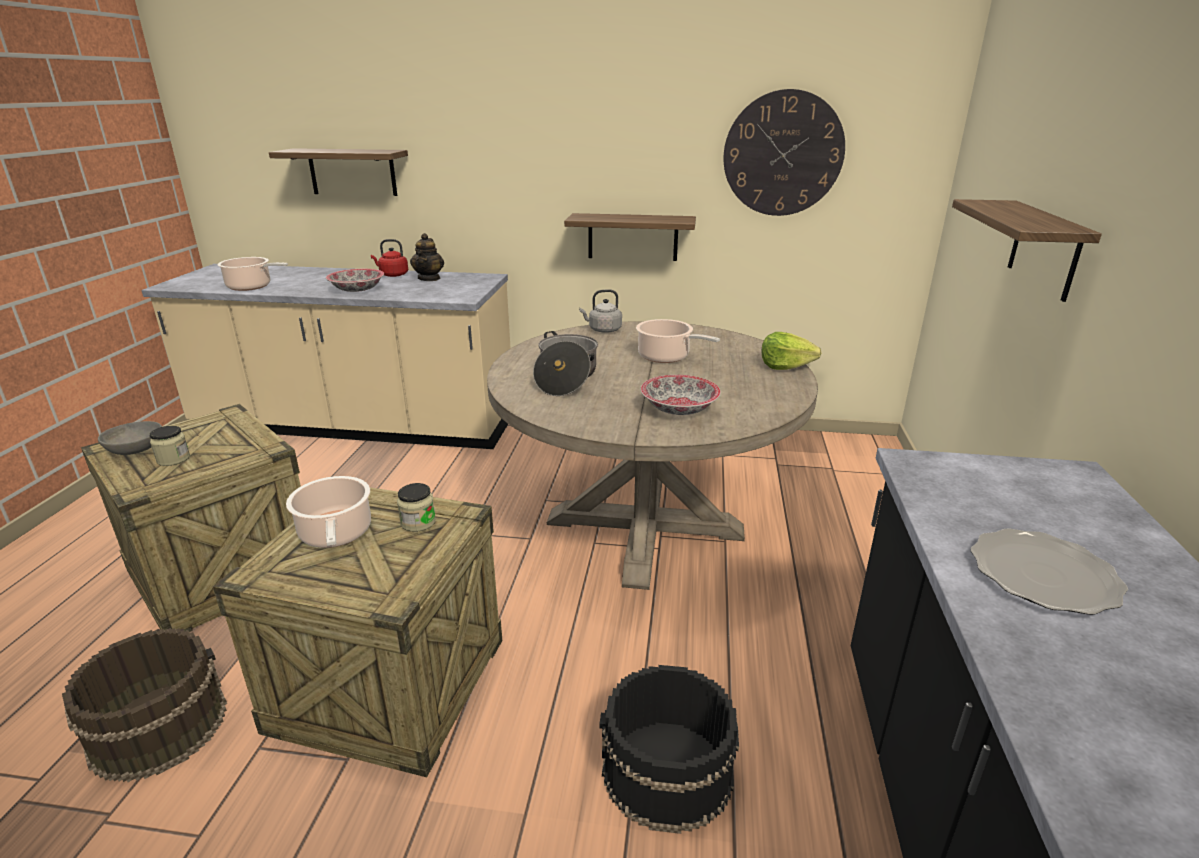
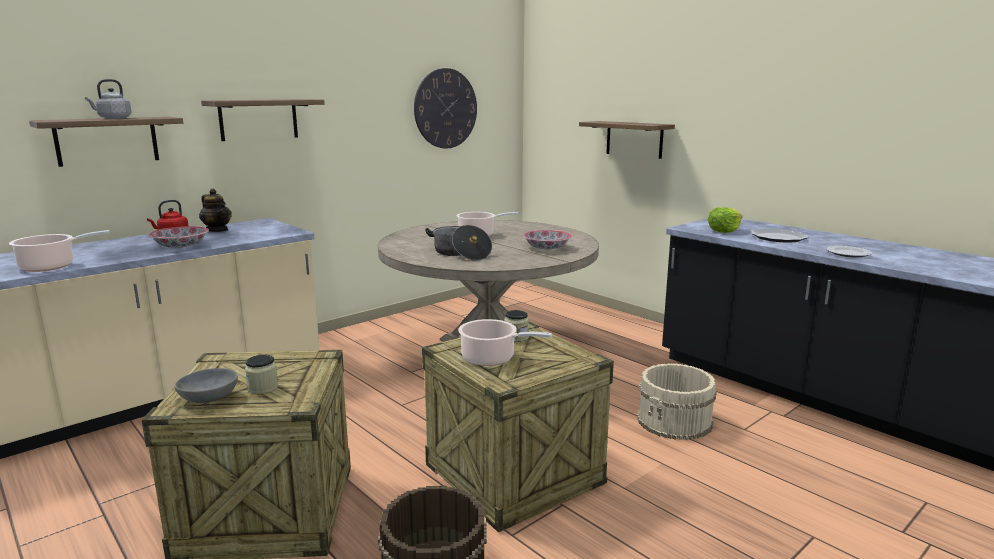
camera: 50 degrees left, 10 degrees down
shelf [564,213,696,261] -> shelf moved to [201,99,325,141]
grey kettle [579,289,622,333] -> grey kettle moved to [85,79,132,119]
black bucket [599,665,739,834] -> beige bucket [637,363,717,440]
lettuce [762,332,821,370] -> lettuce moved to [708,207,742,233]
none -> plate [826,246,872,258]

